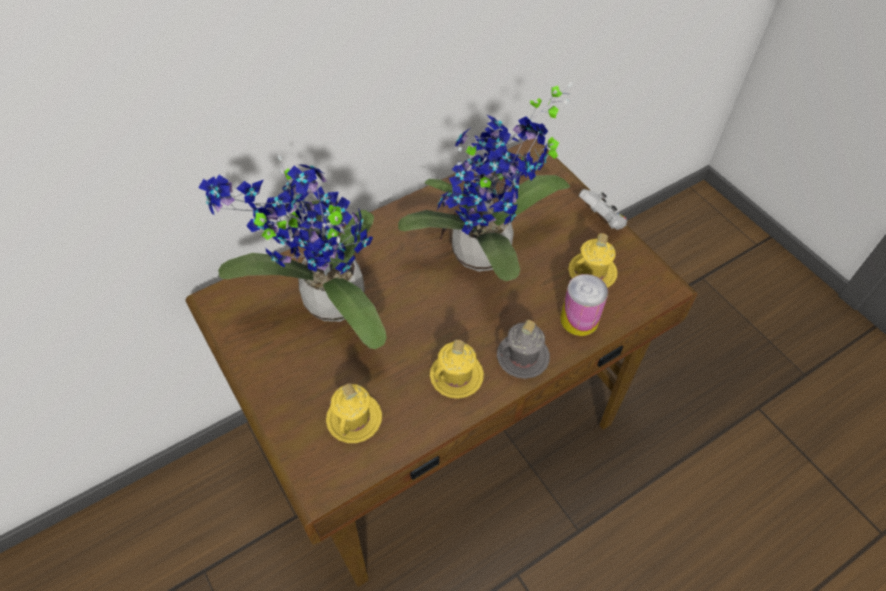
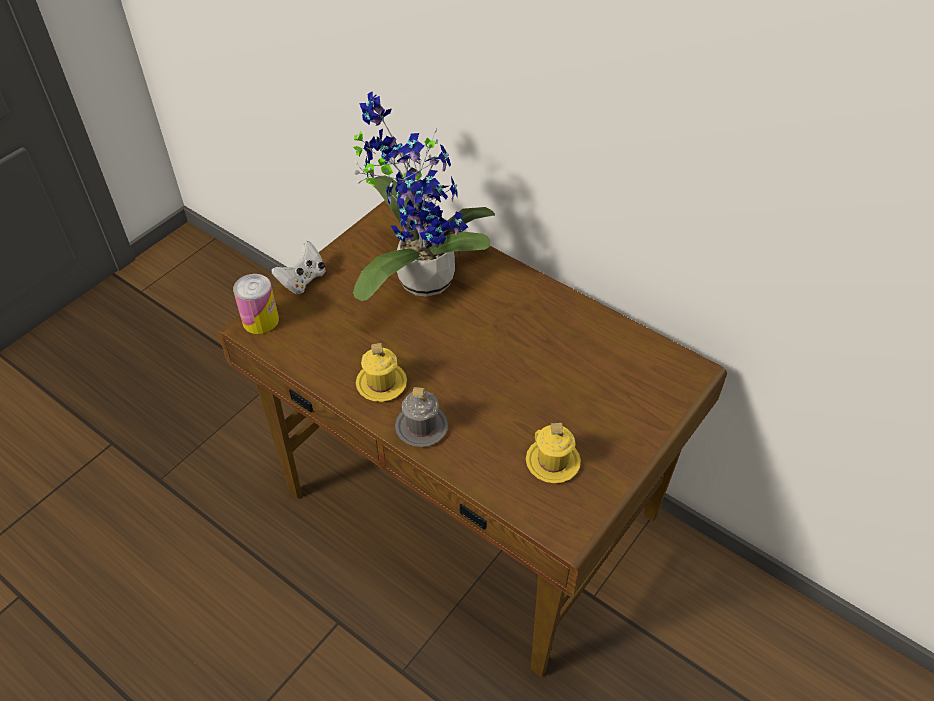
camera: 70 degrees right, 5 degrees down
yellow mug [326,383,382,443] -> none
potted plant [398,82,574,281] -> none
can [560,274,608,336] -> can moved to [233,274,279,334]
white game controller [579,189,627,230] -> white game controller moved to [272,241,326,294]

